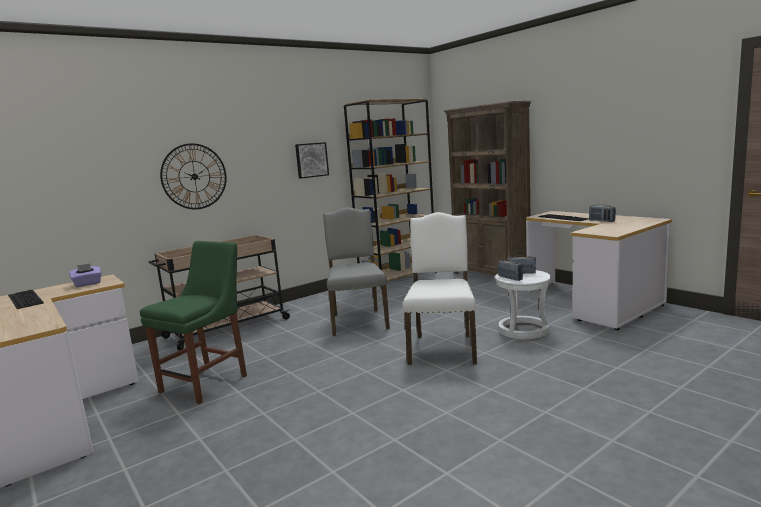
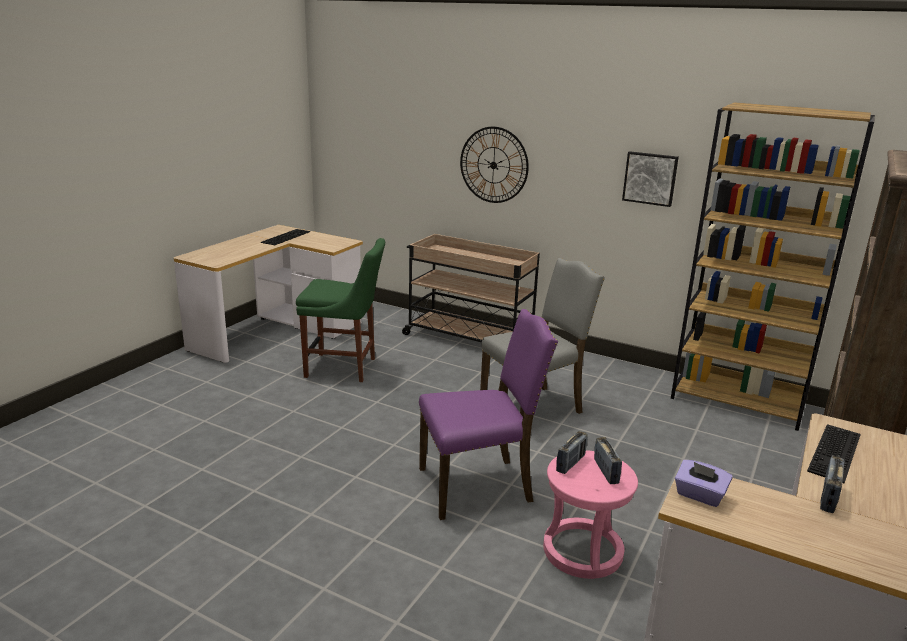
camera: 65 degrees right, 10 degrees up
purple tissue box [69,264,101,287] -> purple tissue box moved to [675,460,733,507]
white chair [403,212,477,365] -> purple chair [419,309,558,520]
white stool [495,270,551,339] -> pink stool [543,450,638,579]

